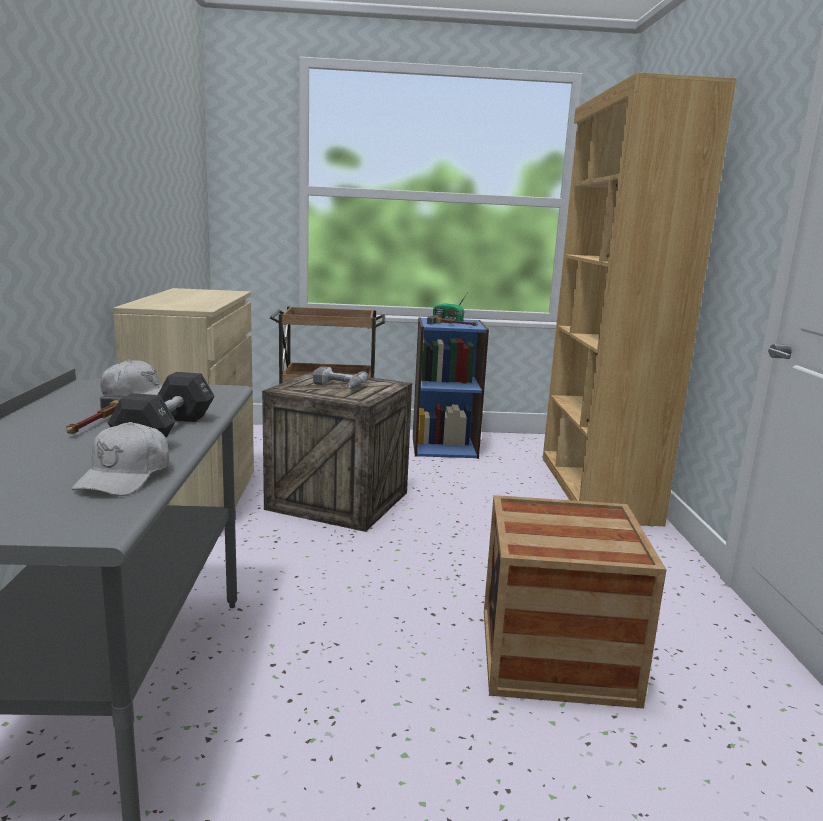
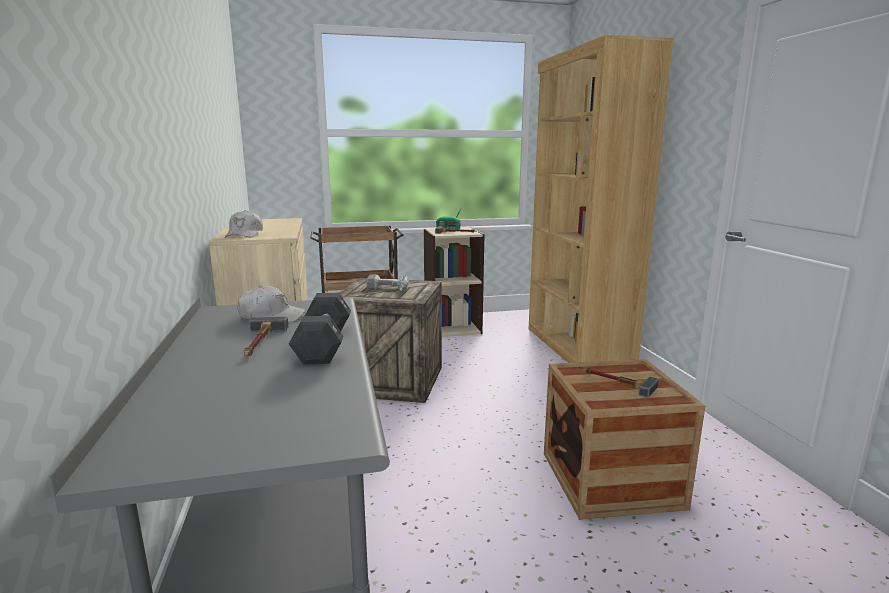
camera: 10 degrees left, 0 degrees up
white cap [71,422,169,496] -> white cap moved to [225,210,263,238]
blue bookcase [413,317,489,458] -> beige bookcase [424,227,485,337]
none -> hammer [584,368,659,398]

